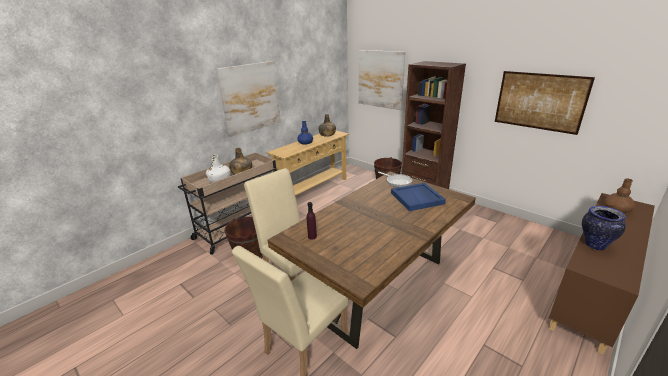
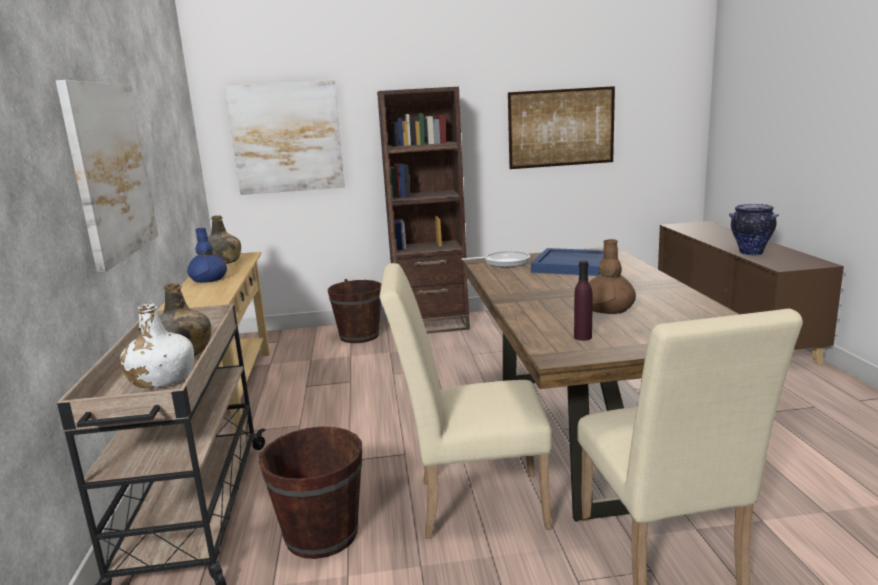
camera: 50 degrees left, 10 degrees down
brown vase [604,178,635,213] -> brown vase moved to [589,239,636,314]

